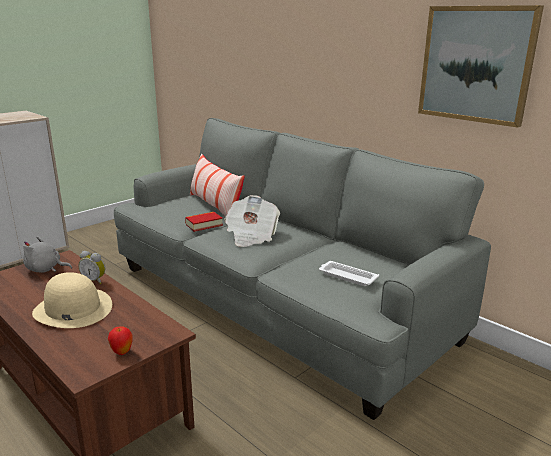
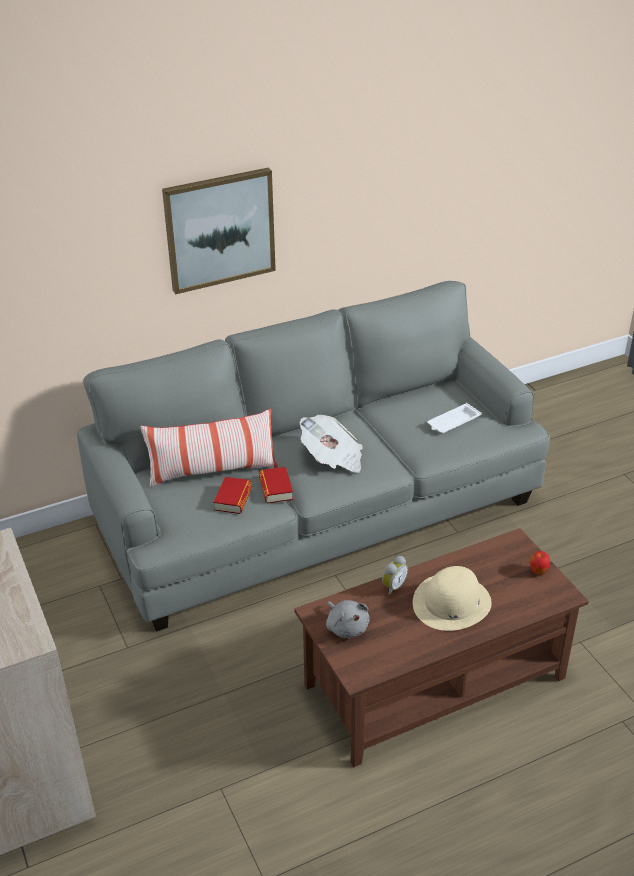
camera: 70 degrees left, 15 degrees up
grey plush toy [23,236,72,272] -> grey plush toy turned 60 degrees counterclockwise [326,600,370,638]
picture [418,5,544,128] -> picture moved to [162,168,276,294]
none -> book [214,477,252,514]

